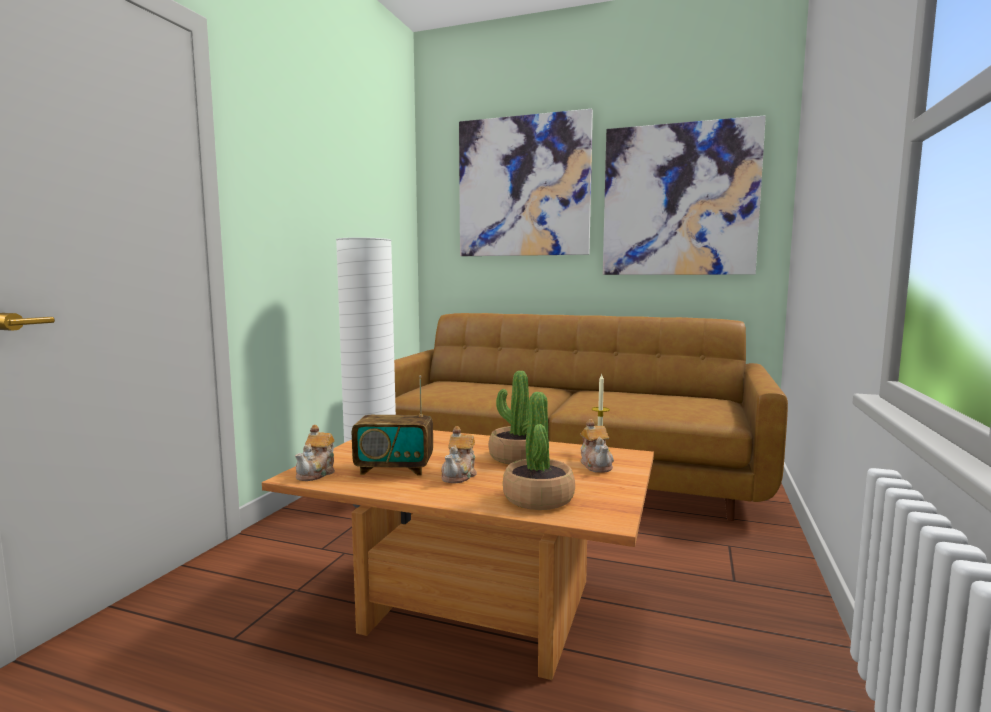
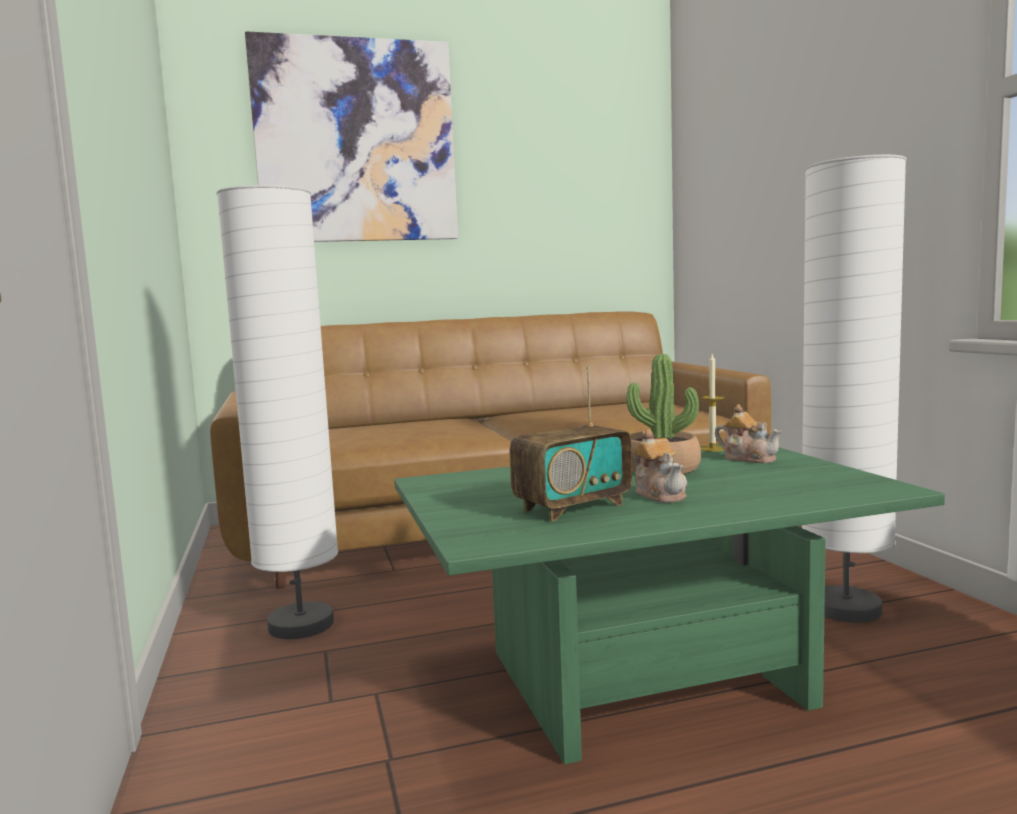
camera: 35 degrees left, 0 degrees up
brown coffee table [262,430,654,680] -> green coffee table [394,444,945,764]
teapot [295,425,335,481] -> none
potted plant [503,392,575,510] -> none
picture [603,115,766,275] -> none
none -> white floor lamp [802,154,907,623]

